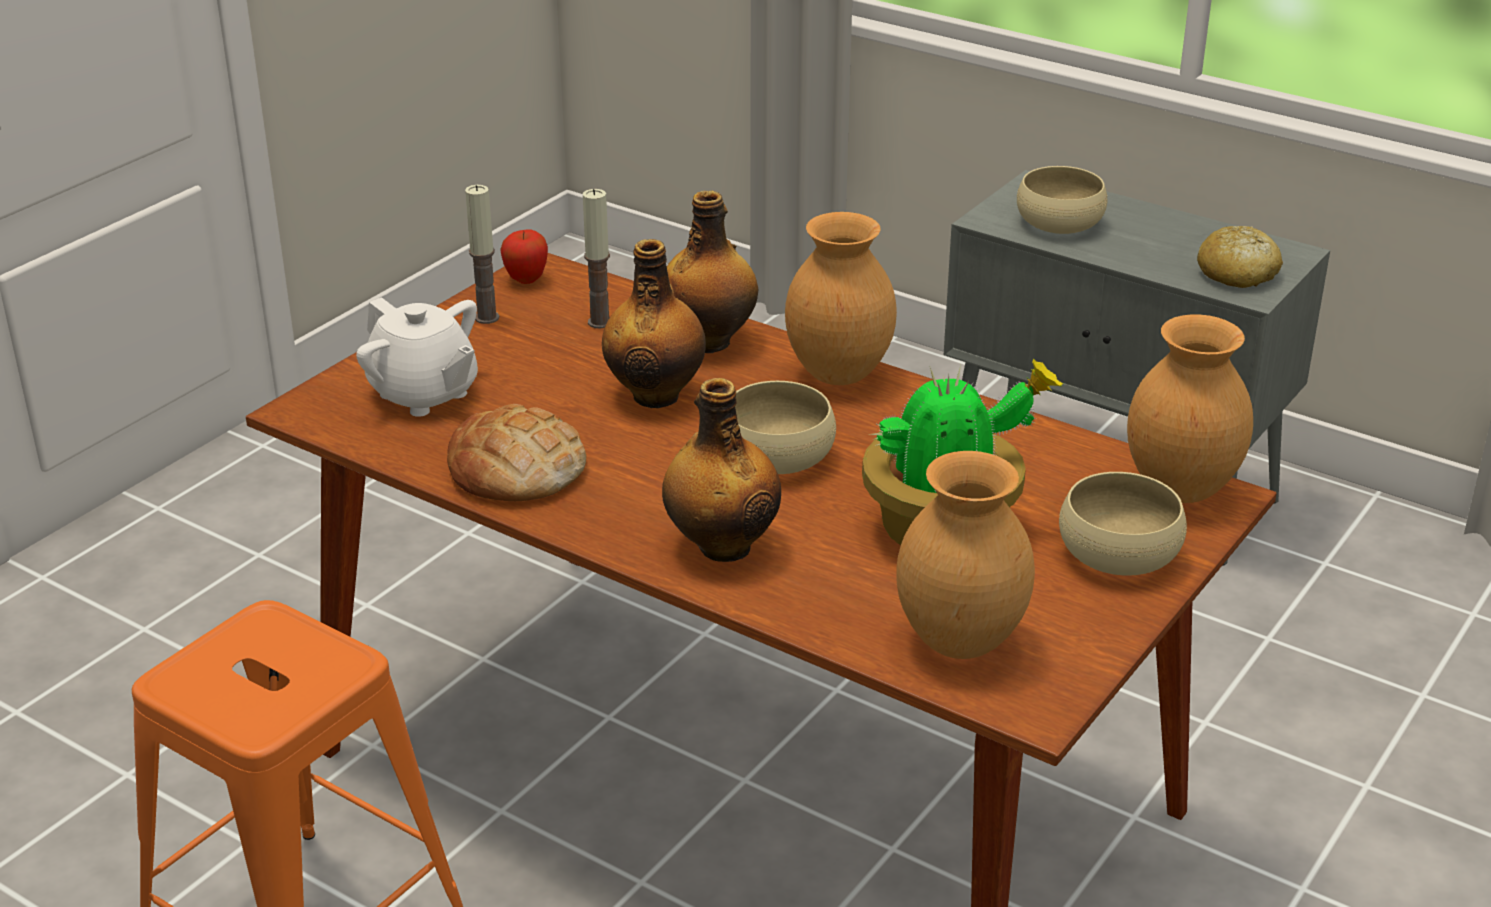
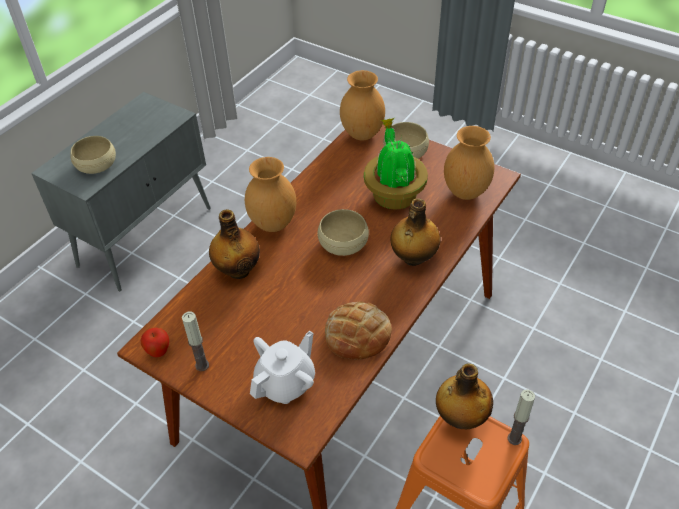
camera: 90 degrees left, 15 degrees up
candle [583,189,610,328] -> candle moved to [507,389,535,445]
bottle [602,239,706,408] -> bottle moved to [436,363,493,429]
bread [1197,226,1283,288] -> none

